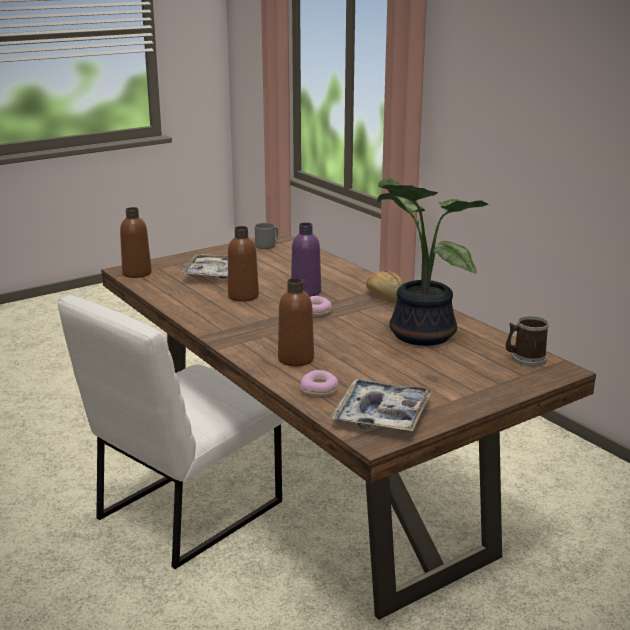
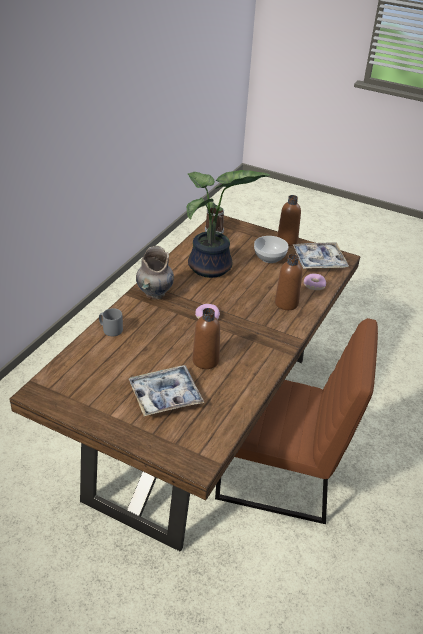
camera: 120 degrees left, 15 degrees up
white chair [58,295,285,569] -> brown chair [215,318,378,524]
brown bottle [120,207,152,278] -> brown bottle moved to [277,195,301,246]
grey mug [255,223,278,249] -> grey mug moved to [99,308,123,336]
purple bottle [291,223,321,297] -> none
bread [366,270,403,303] -> grey vase [136,246,174,300]
none -> bowl [254,236,288,263]

